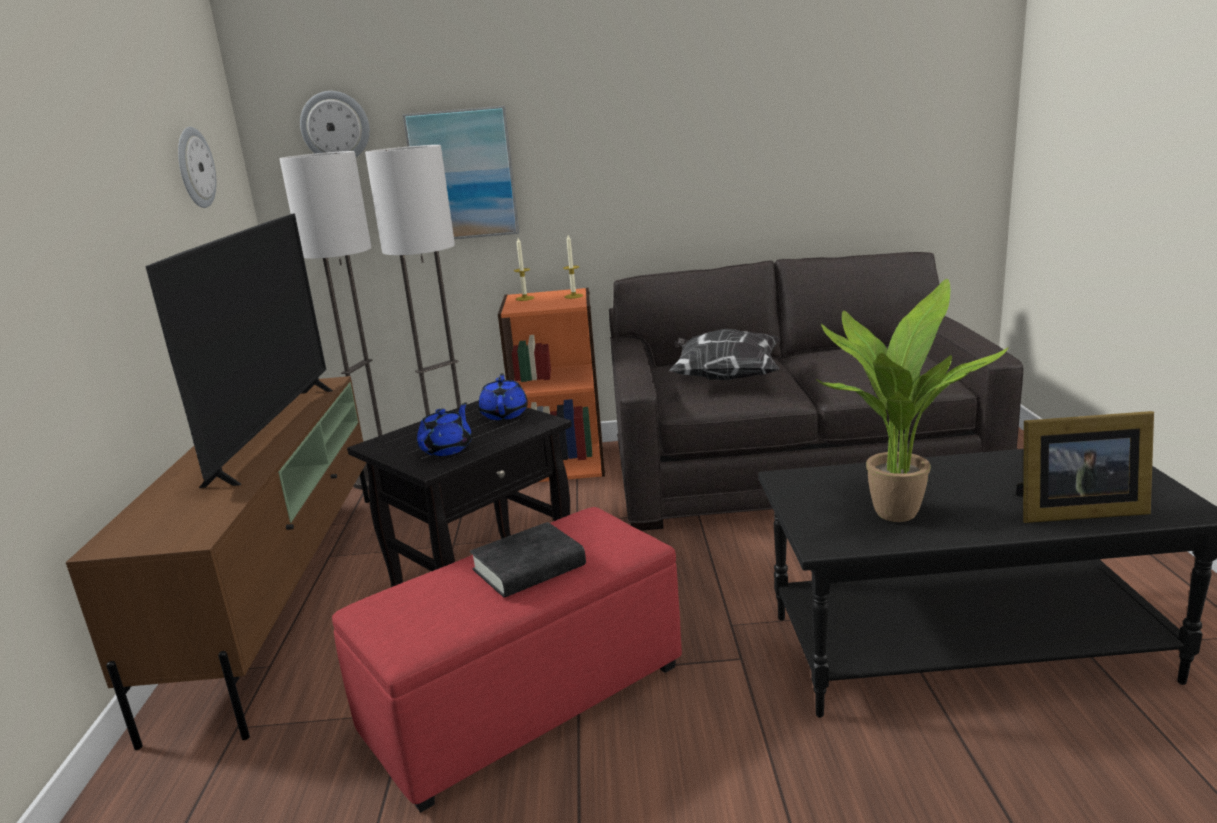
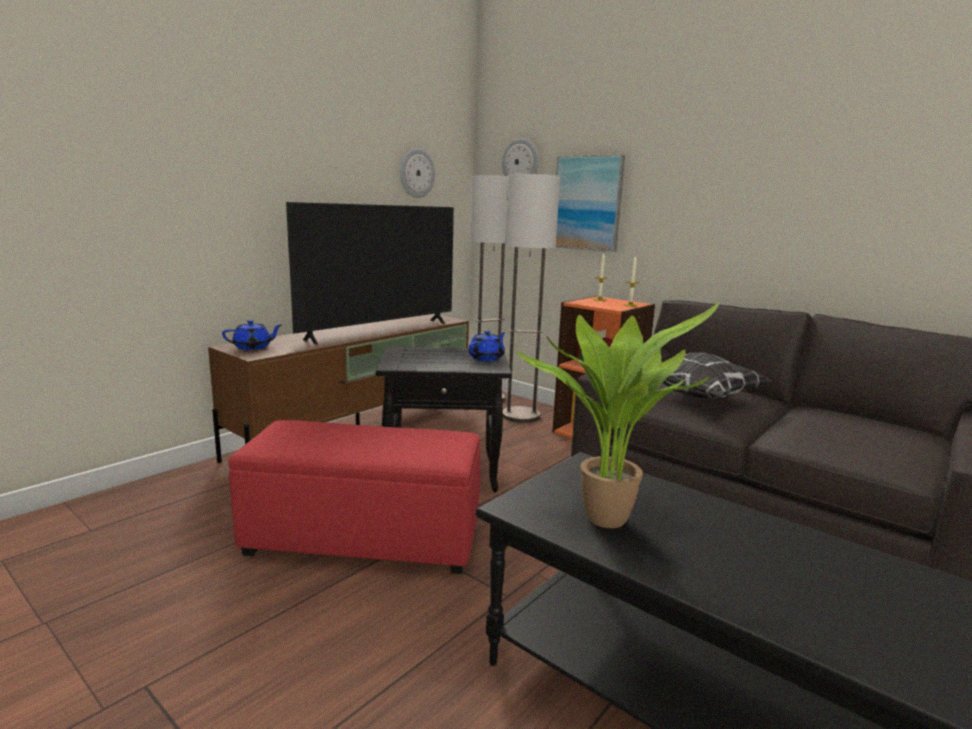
camera: 40 degrees right, 5 degrees down
blue teapot [417,402,472,456] -> blue teapot moved to [222,320,282,350]
black book [470,522,586,598] -> none
picture frame [1016,411,1154,523] -> none

